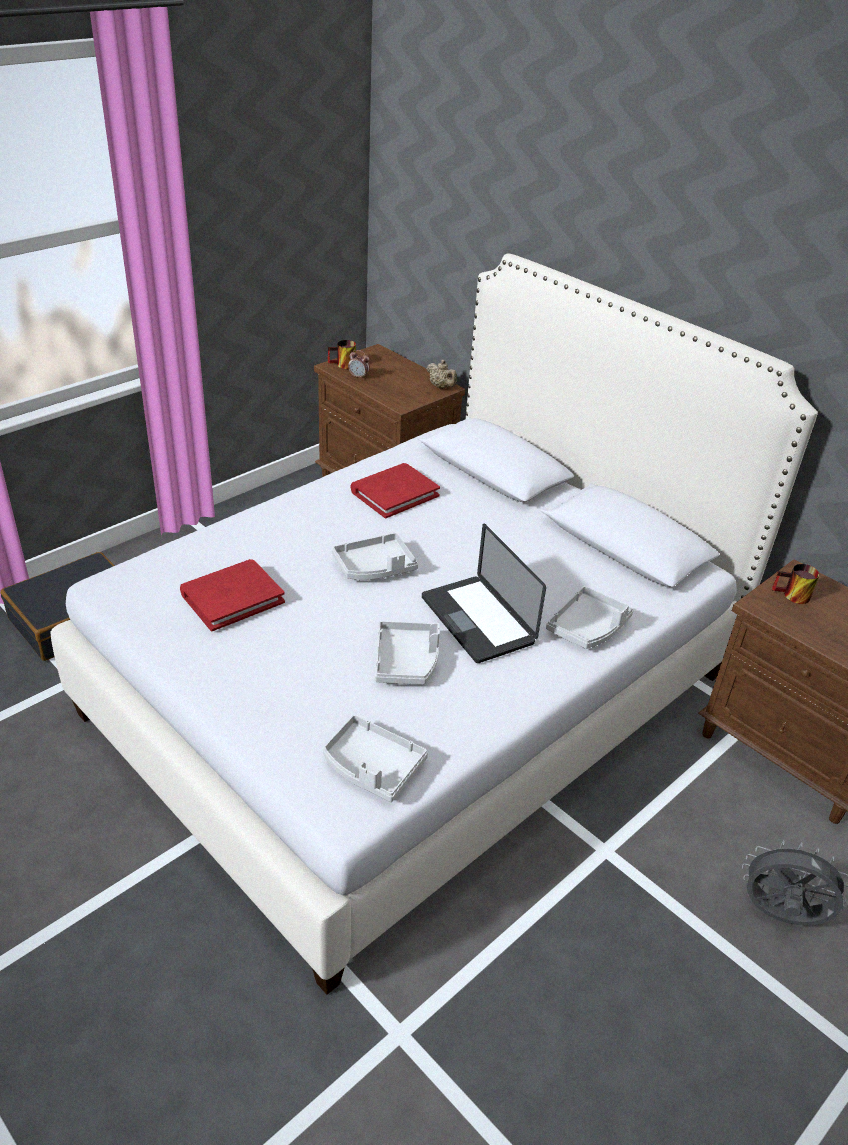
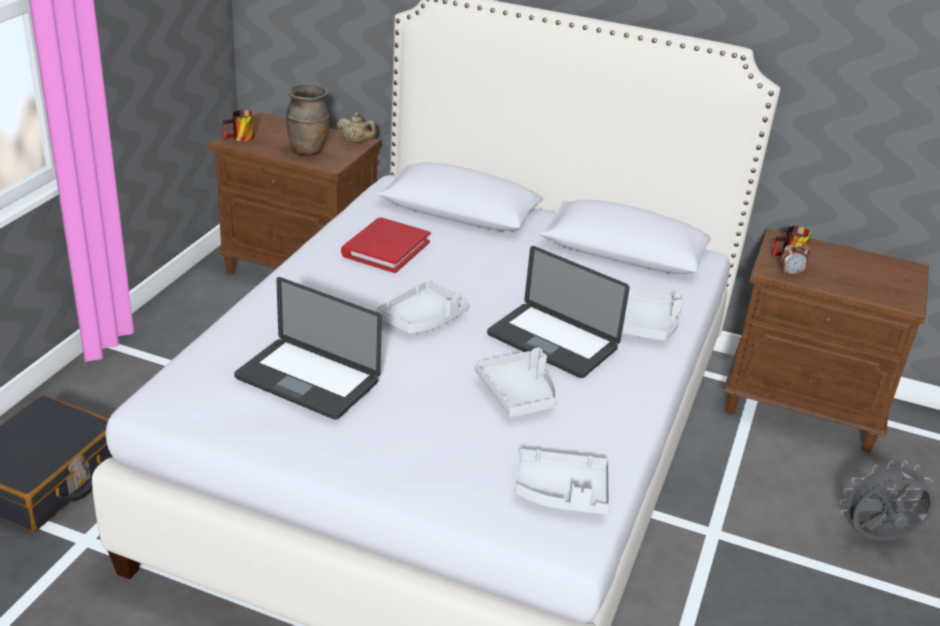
camera: 25 degrees left, 5 degrees down
red book [180,559,285,631] -> laptop [234,277,382,420]
alarm clock [348,350,370,380] -> alarm clock moved to [780,241,810,275]
none -> brown vase [286,84,329,156]

